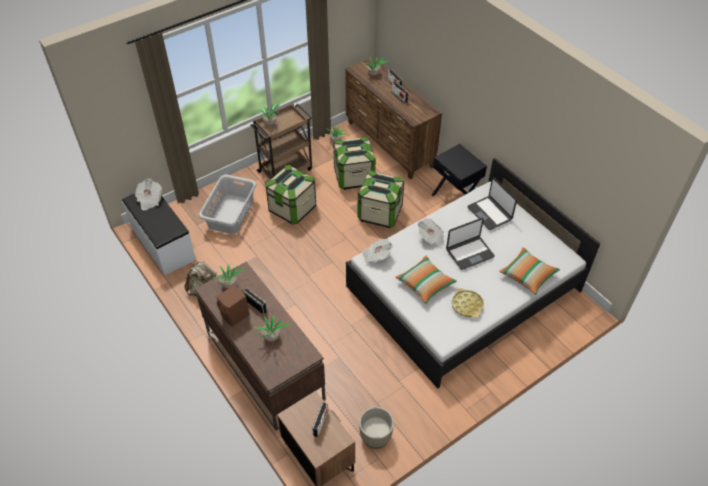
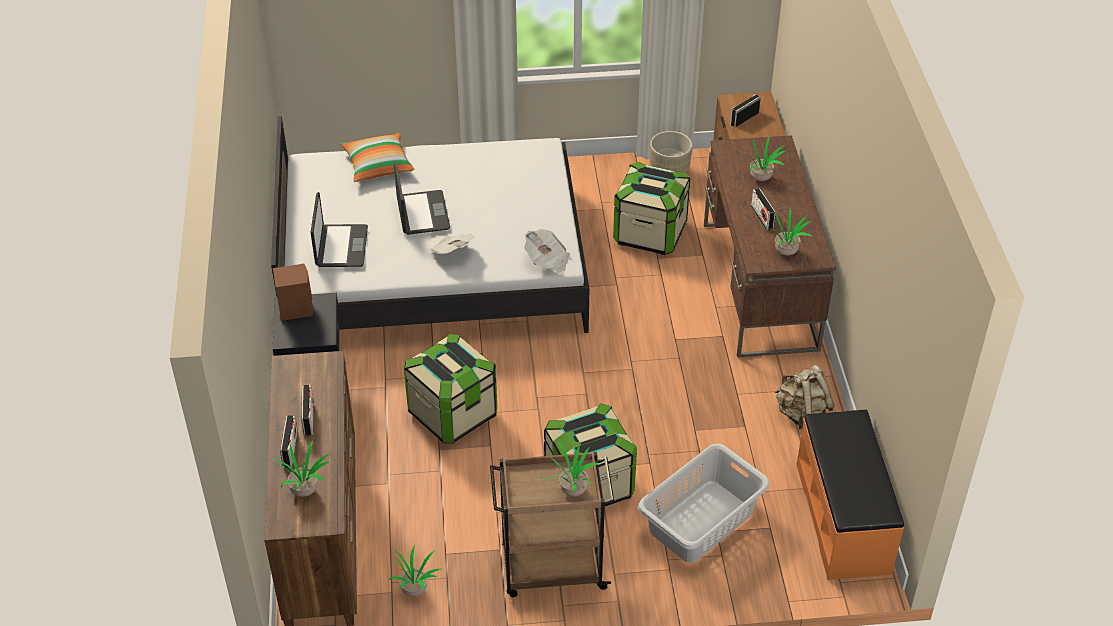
camera: 150 degrees left, 5 degrees down
white bench [122,193,196,275] -> orange bench [796,409,904,580]
newspaper [135,179,162,210] -> none
brown speaker [217,285,249,327] -> brown speaker moved to [273,263,313,321]
storage box [333,137,376,190] -> storage box moved to [613,162,690,255]
pillow [395,256,457,304] -> none
laptop [446,218,495,270] -> laptop turned 75 degrees clockwise [394,162,450,235]
yellow tray [452,288,484,318] -> none

